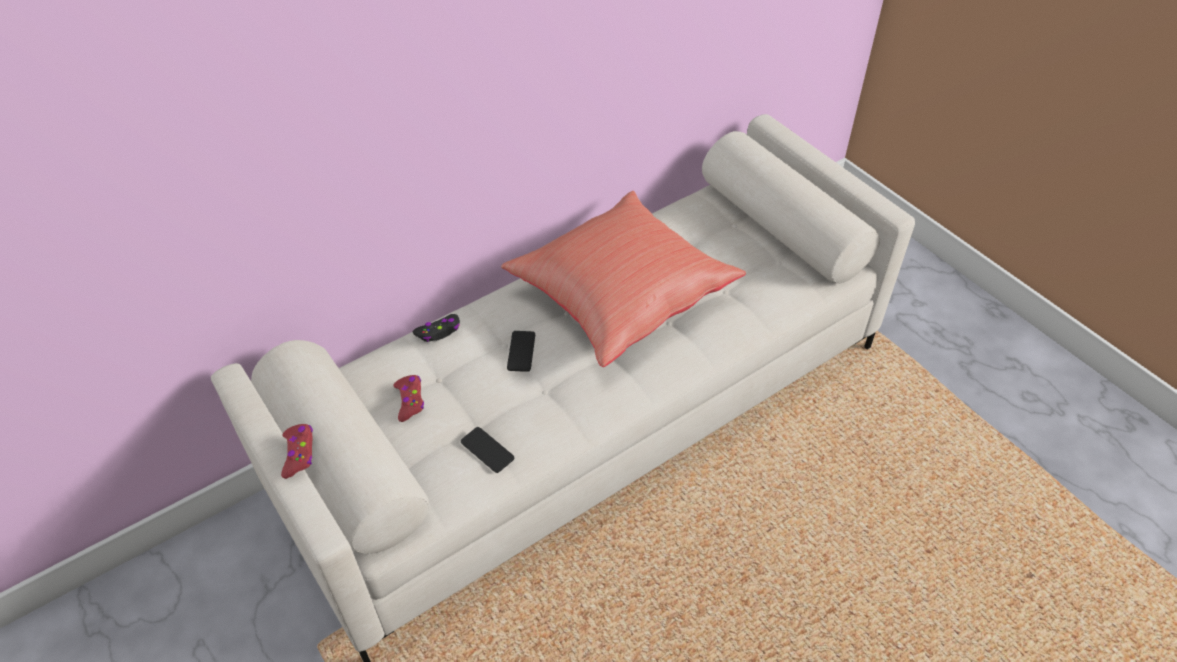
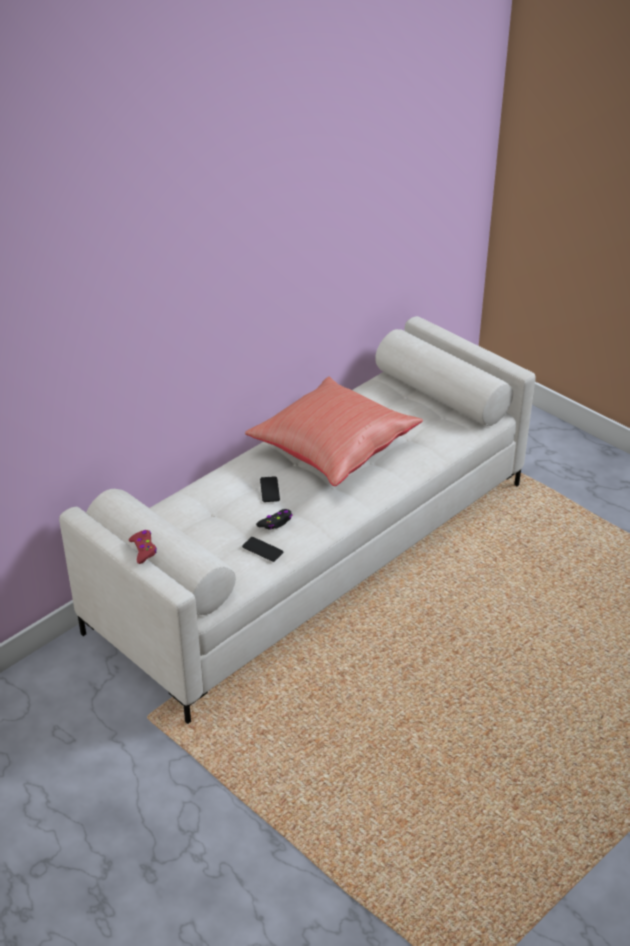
camera: 10 degrees left, 10 degrees down
red game controller [393,375,424,422] -> none
black game controller [413,314,460,342] -> black game controller moved to [256,509,293,530]

